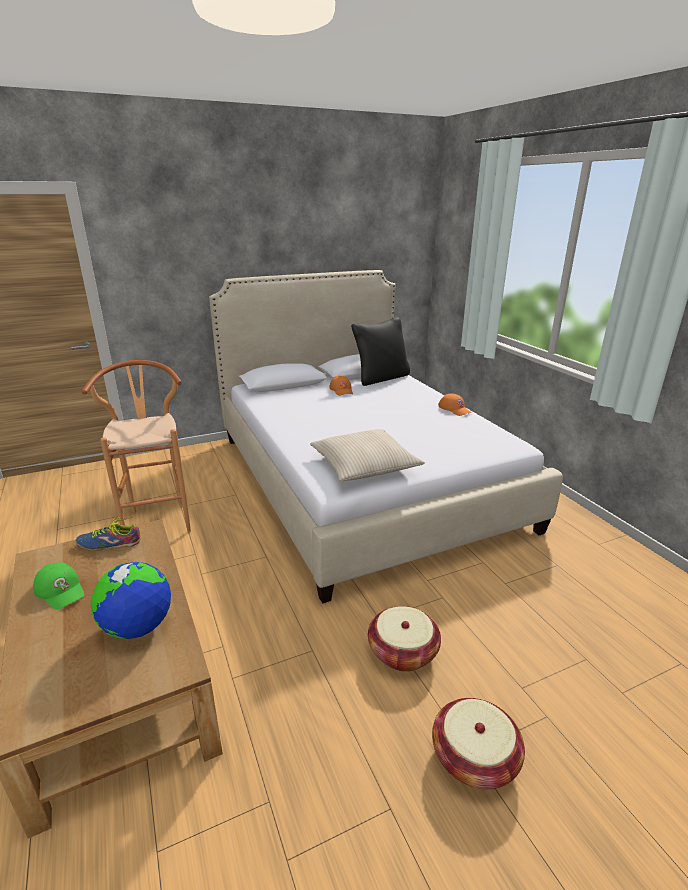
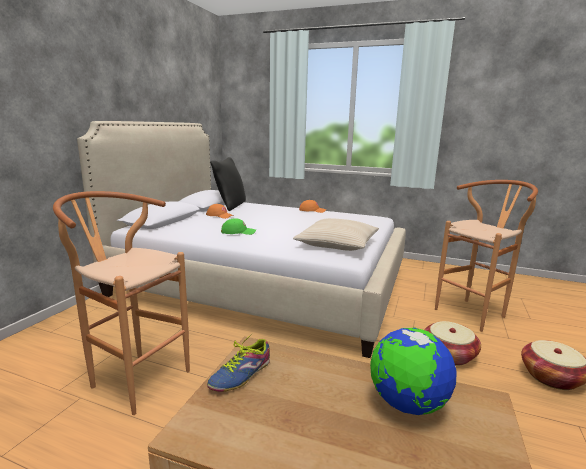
camera: 45 degrees left, 10 degrees down
green cap [33,562,84,610] -> green cap moved to [221,218,256,235]
none -> brown stool [435,180,538,332]

